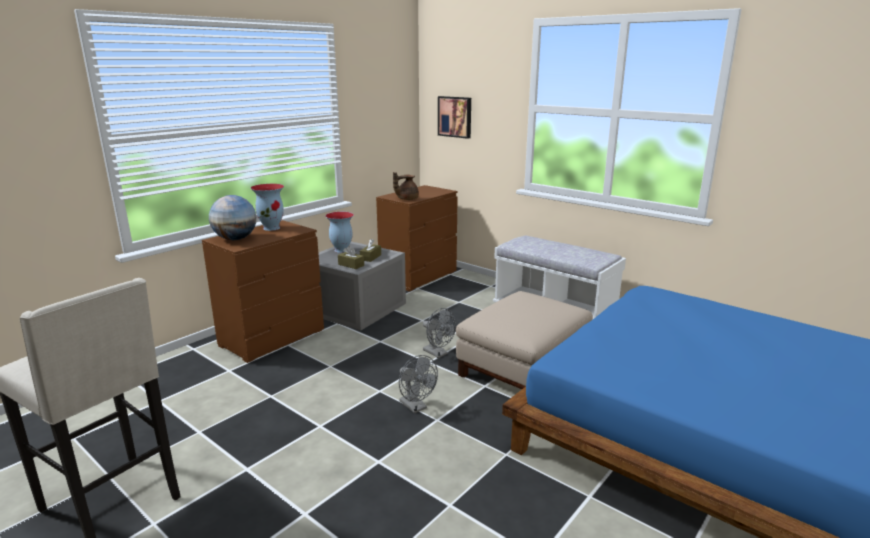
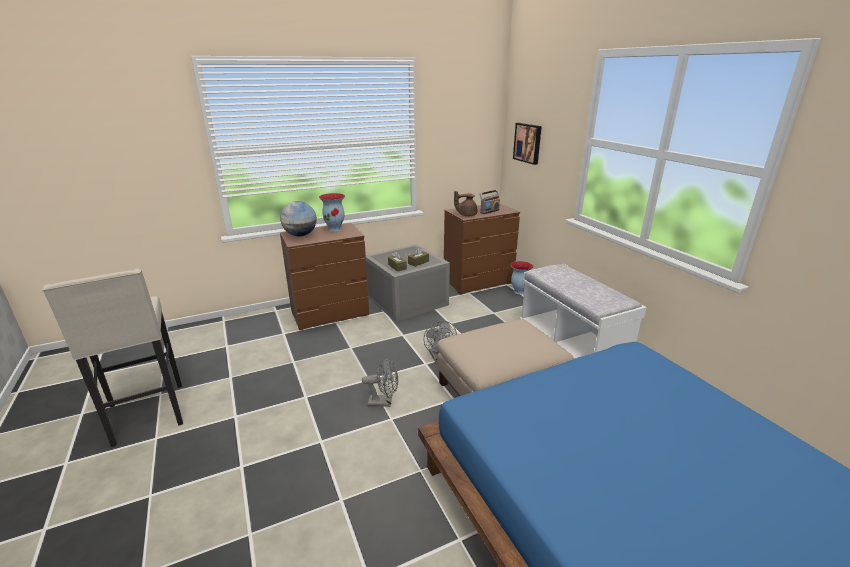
camera: 25 degrees right, 5 degrees up
vase [325,212,354,253] -> vase moved to [511,261,533,294]
grey fan [399,355,438,413] -> grey fan turned 75 degrees counterclockwise [362,357,398,407]
none -> radio [480,190,500,214]

